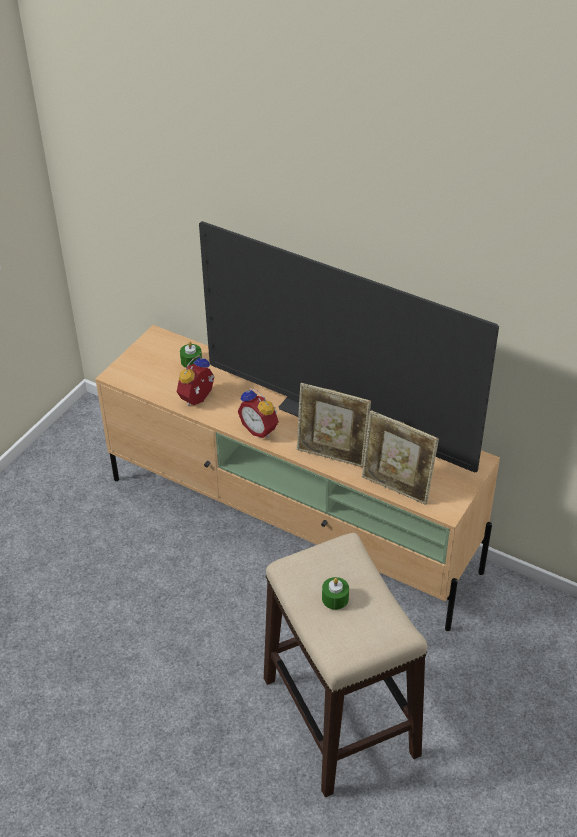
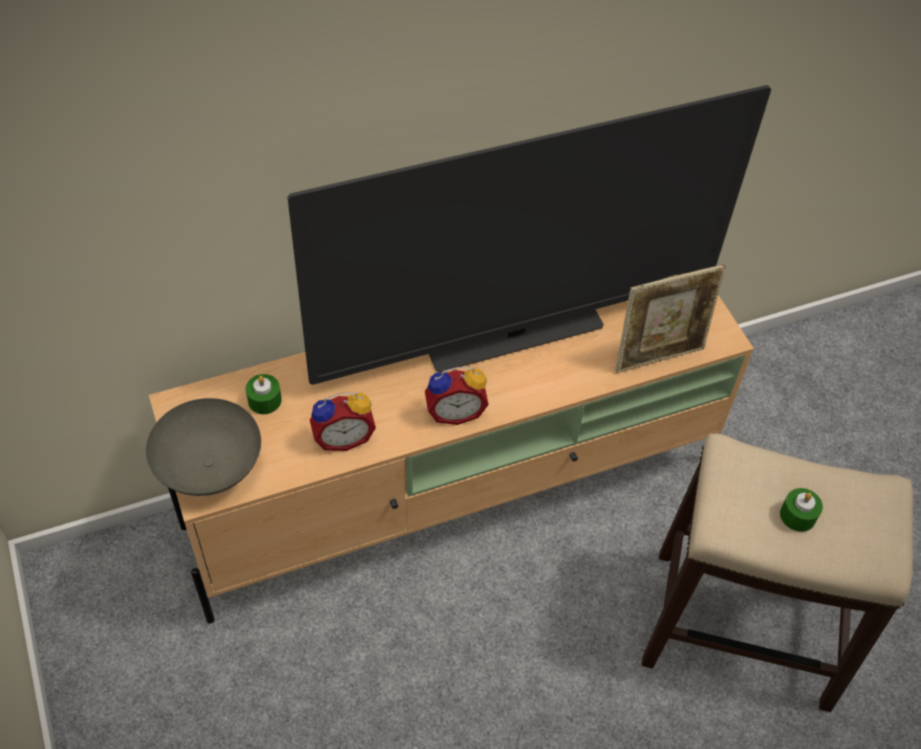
camera: 55 degrees left, 10 degrees up
alarm clock [177,355,215,406] -> alarm clock turned 90 degrees counterclockwise [310,392,376,451]
picture frame [297,383,371,467] -> none
none -> grey bowl [146,398,261,496]

